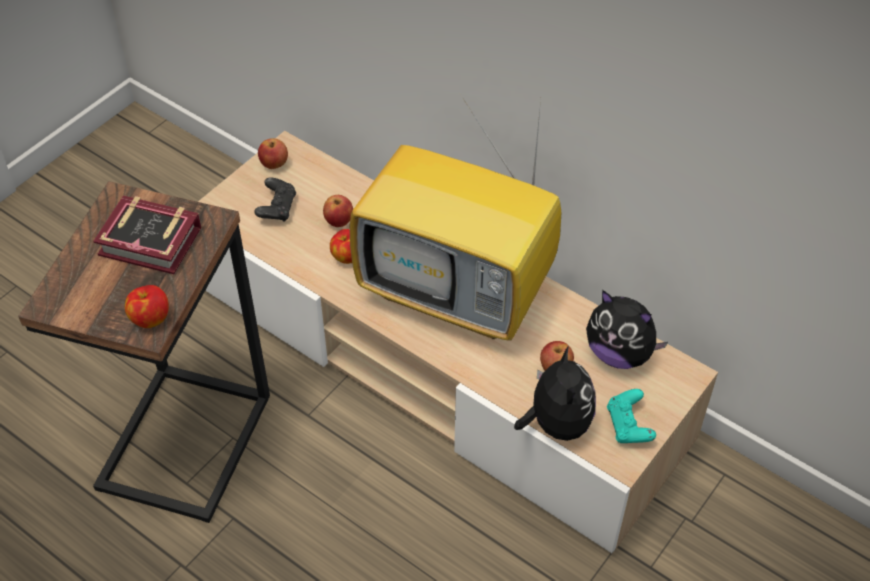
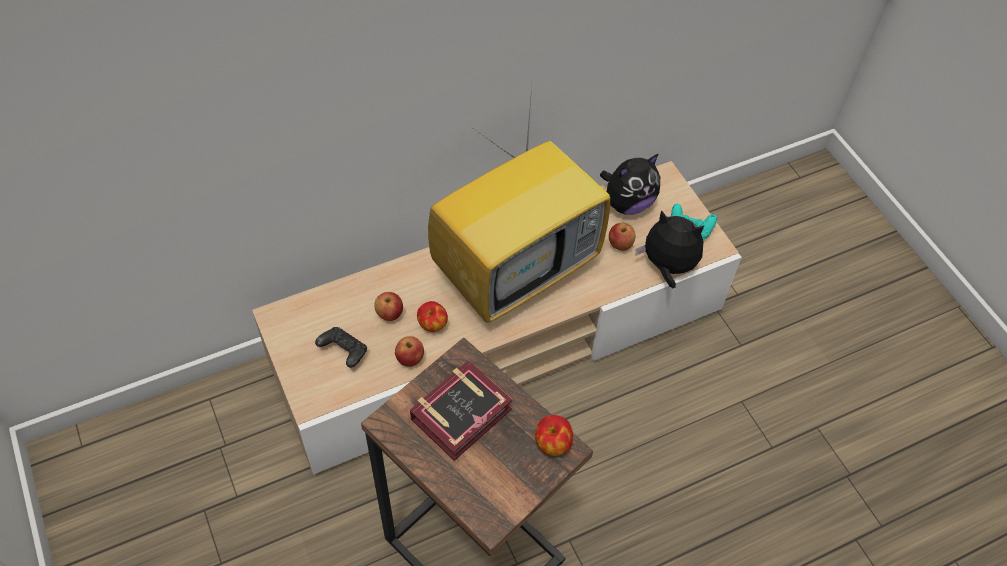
camera: 65 degrees left, 5 degrees up
apple [258,138,288,169] -> apple moved to [395,336,424,367]

